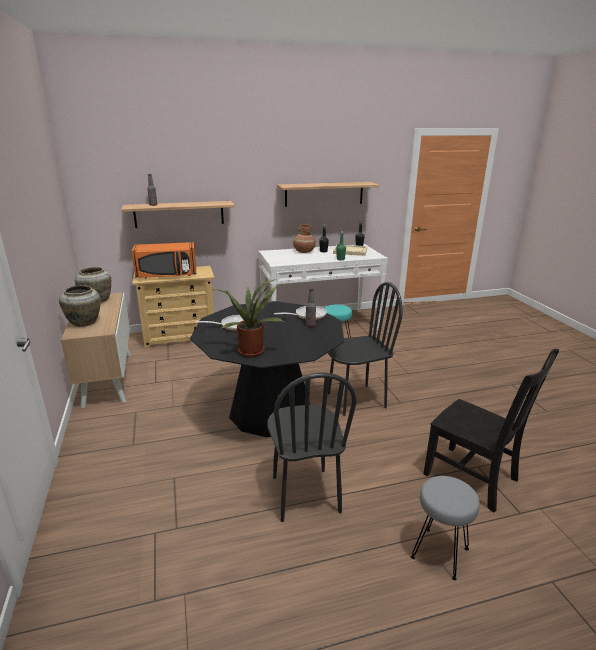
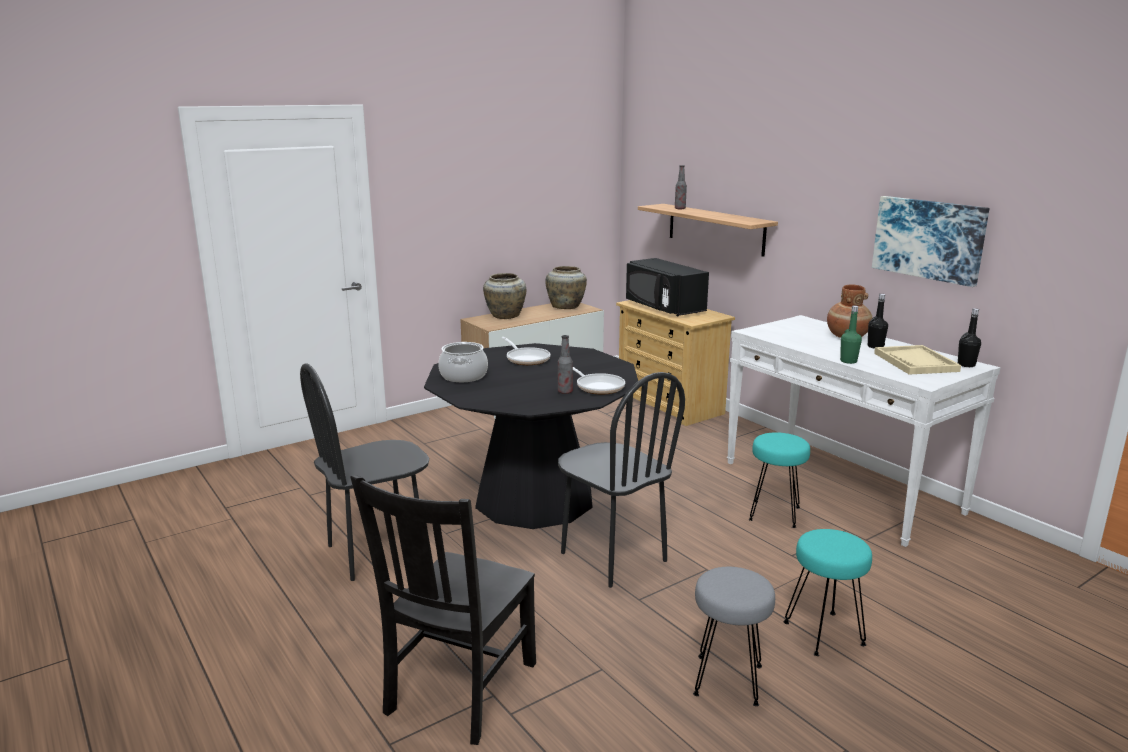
camera: 70 degrees right, 5 degrees down
orange microwave [132,242,196,278] -> black microwave [626,258,709,316]
potted plant [210,279,284,357] -> cooking pot [438,342,488,383]
shelf [277,182,380,207] -> picture [872,196,989,287]
grey stool [411,476,480,580] -> grey stool moved to [693,567,775,706]
none -> turquoise stool [784,529,872,656]

